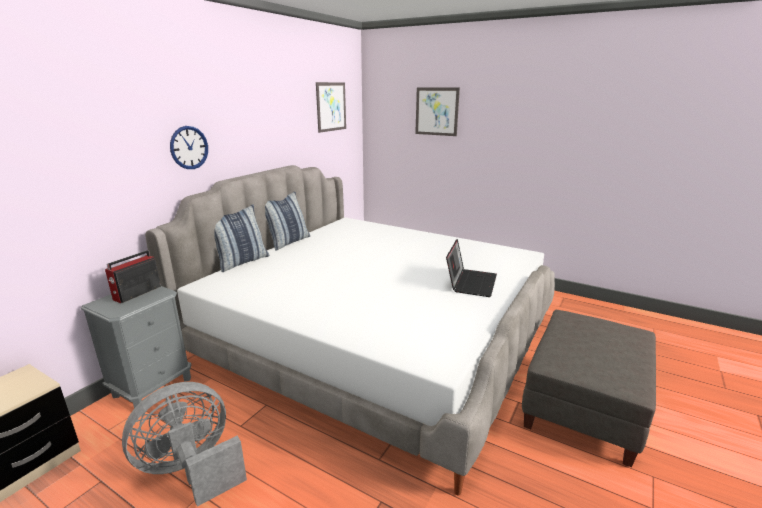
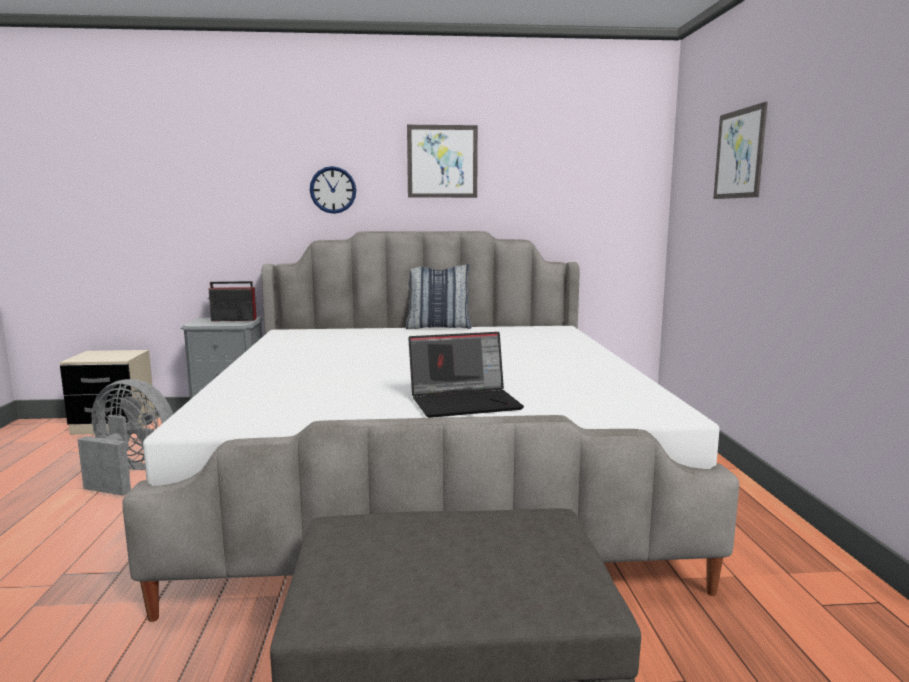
camera: 55 degrees right, 10 degrees down
pillow [214,204,269,272] -> none
picture [316,82,346,133] -> picture moved to [407,125,478,198]

